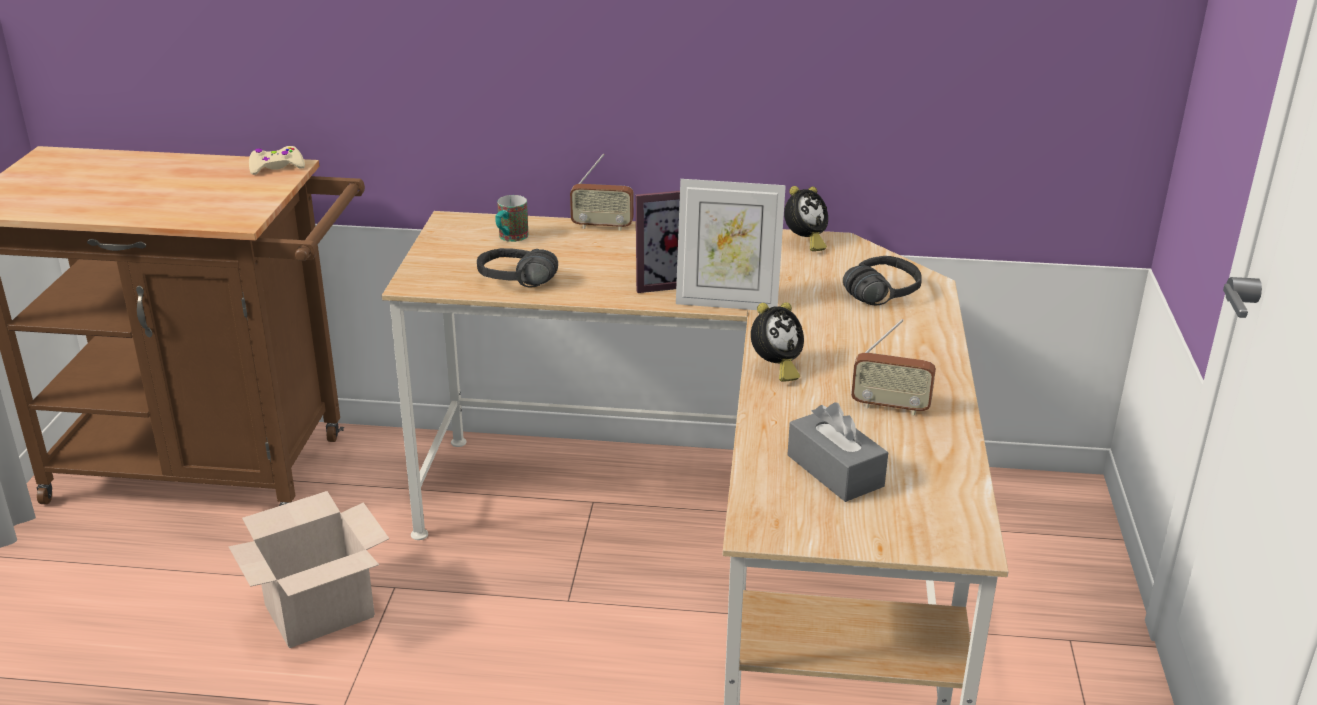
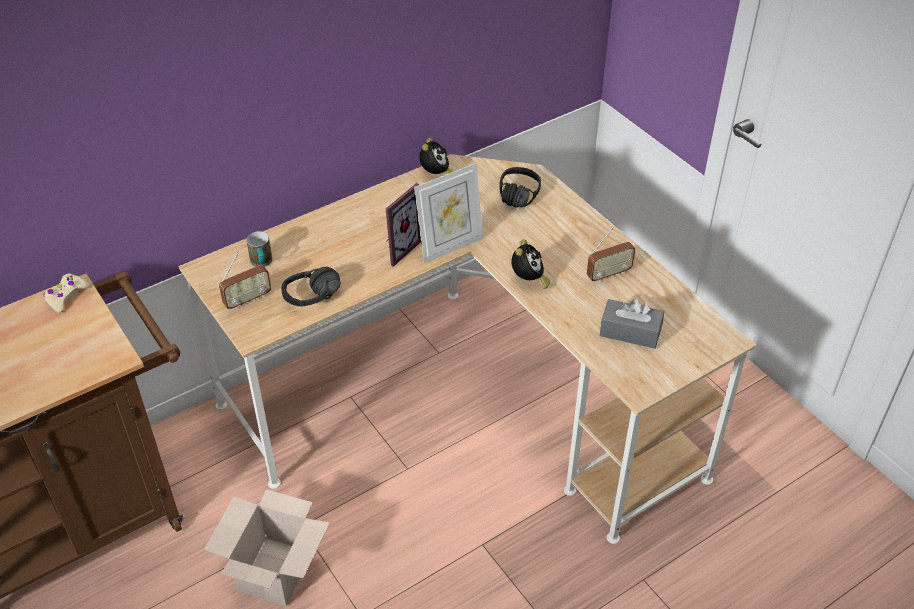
camera: 40 degrees left, 15 degrees up
radio [570,153,634,231] -> radio moved to [219,252,271,309]

